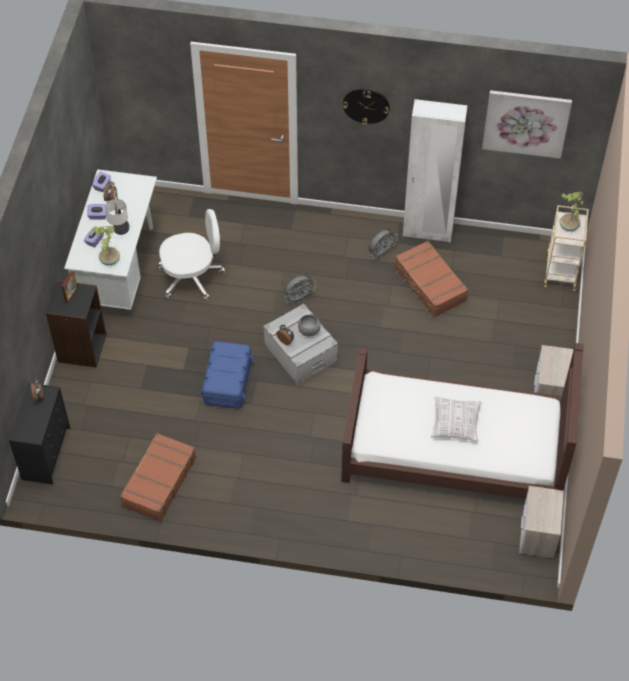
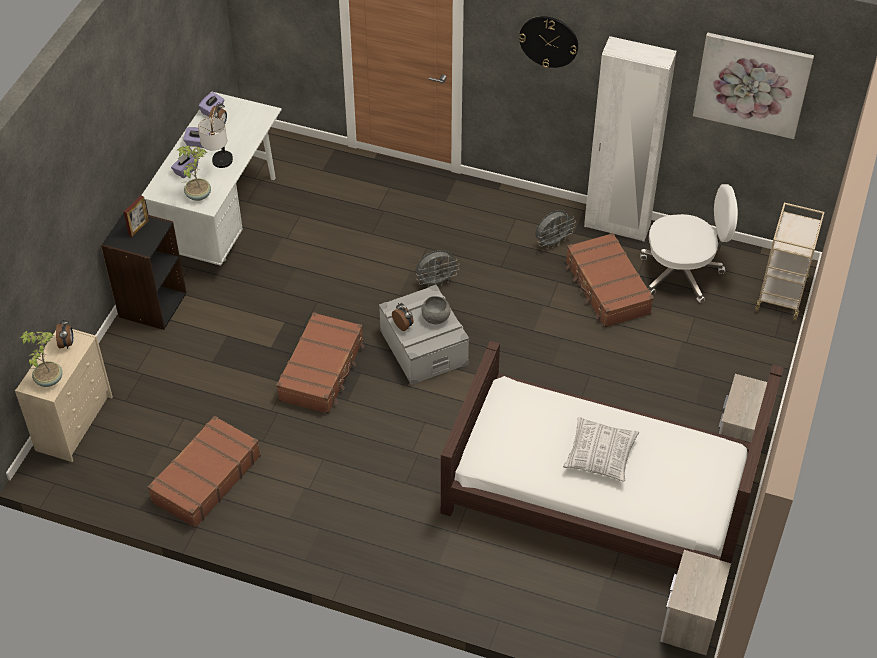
camera: 10 degrees right, 5 degrees down
black dresser [9,383,70,485] -> beige dresser [15,329,113,462]
white office chair [158,209,225,300] -> white office chair moved to [640,184,738,303]
blue storage box [200,341,254,409] -> brown suitcase [276,312,364,414]
potted plant [560,192,583,231] -> potted plant moved to [20,331,62,387]

